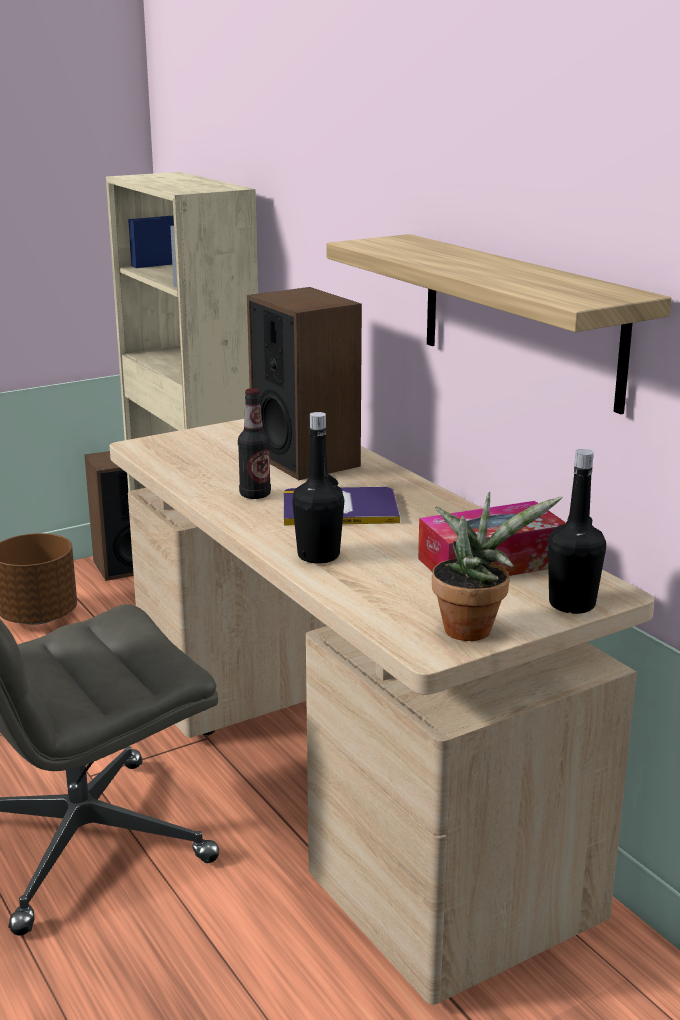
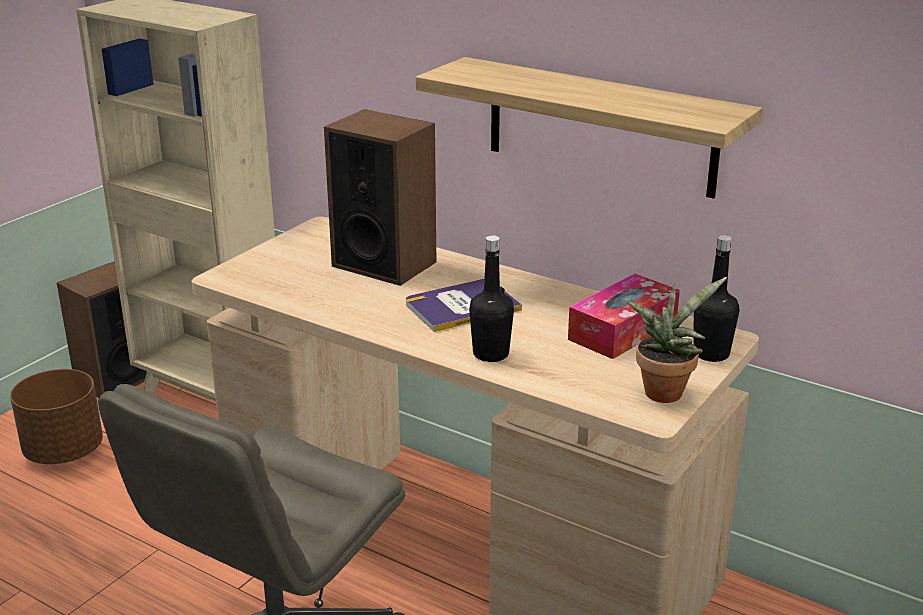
camera: 25 degrees left, 5 degrees up
bottle [238,388,271,499] -> none

